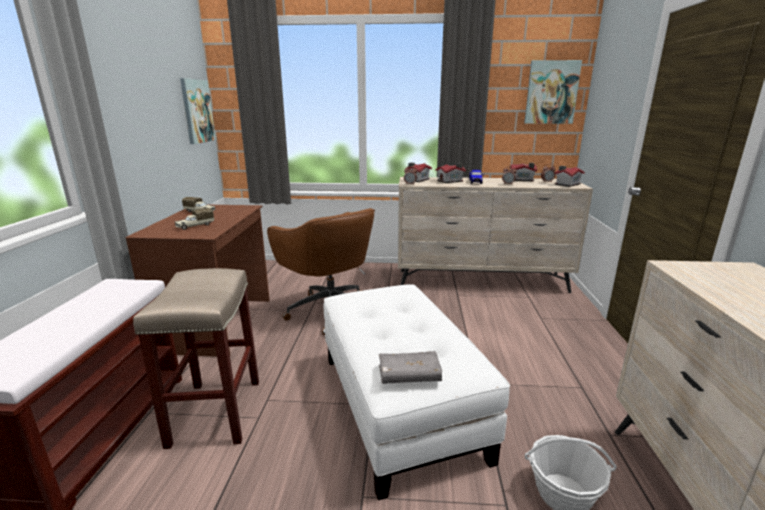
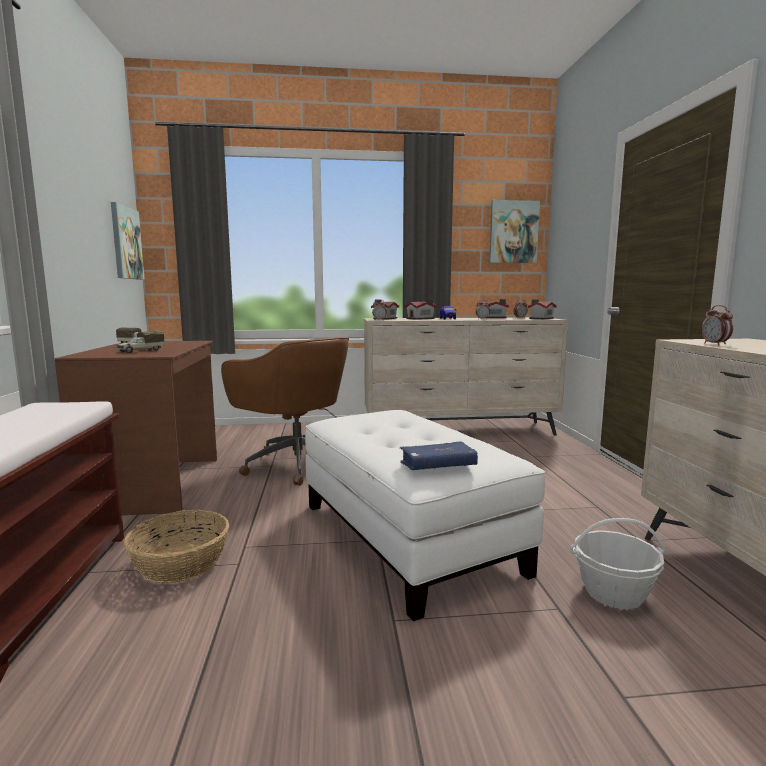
camera: 10 degrees left, 10 degrees down
beige stool [133,268,259,449] -> basket [124,510,229,583]
grey book [379,351,442,384] -> blue book [400,441,478,470]
none -> alarm clock [701,305,733,345]

